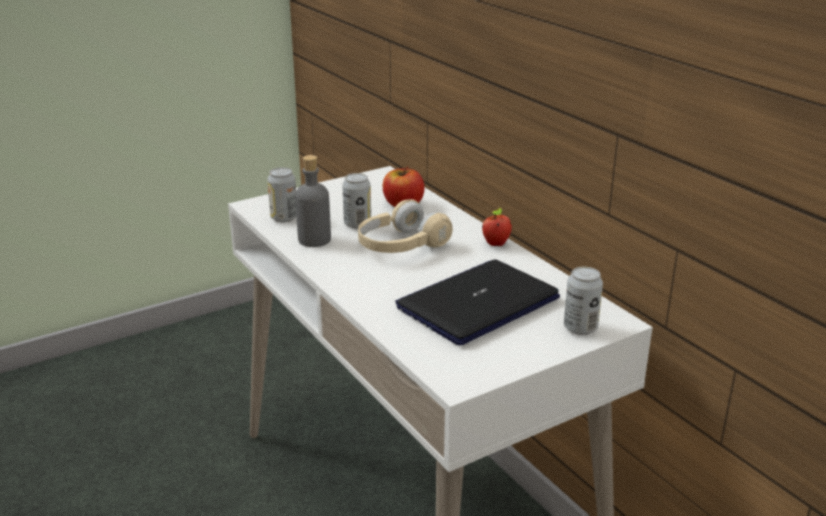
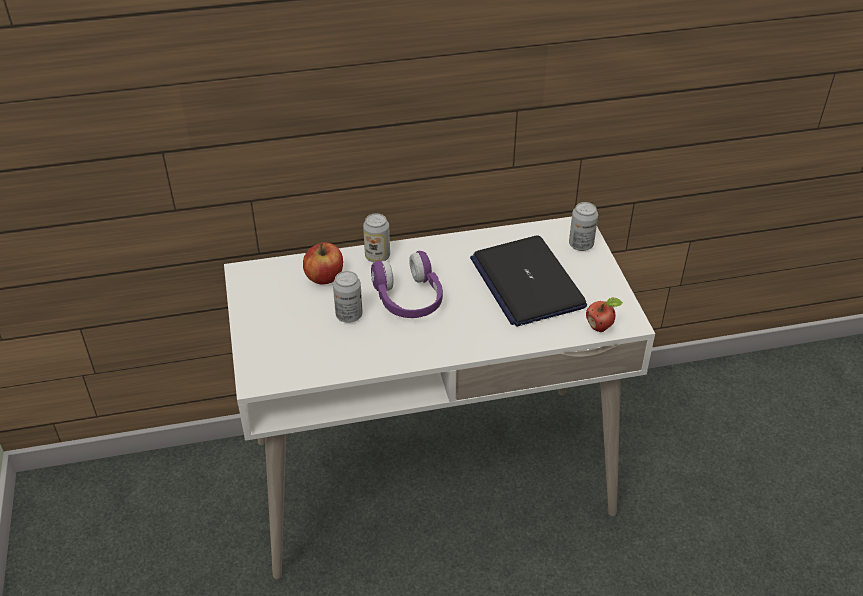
camera: 70 degrees left, 15 degrees up
can [267,167,296,223] -> can moved to [363,213,390,262]
grey bottle [295,155,331,247] -> none
beige headphones [358,199,453,253] -> purple headphones [371,251,443,318]
apple [482,208,512,246] -> apple moved to [586,297,623,332]

